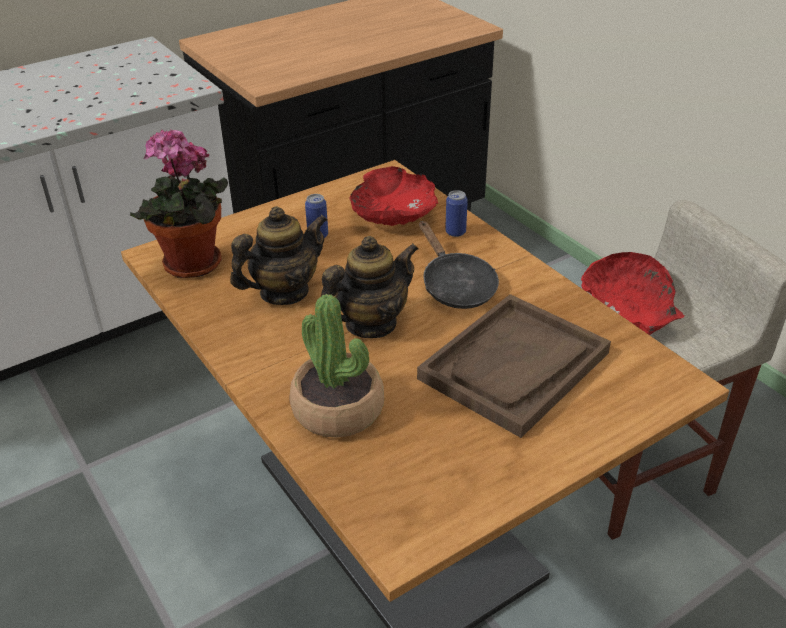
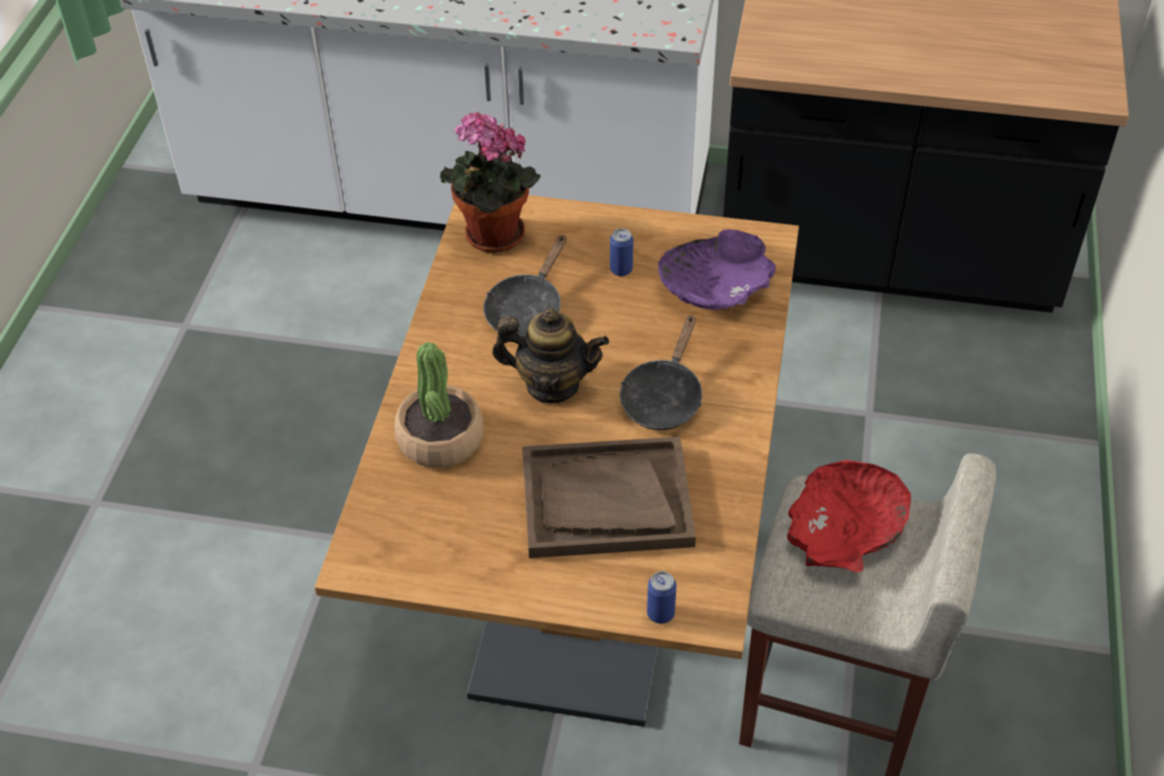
camera: 45 degrees right, 10 degrees up
teapot [230,206,328,305] -> black frying pan [483,235,567,339]
red bowl [349,166,438,226] -> purple bowl [658,229,776,310]
can [445,190,468,237] -> can moved to [647,571,677,624]

